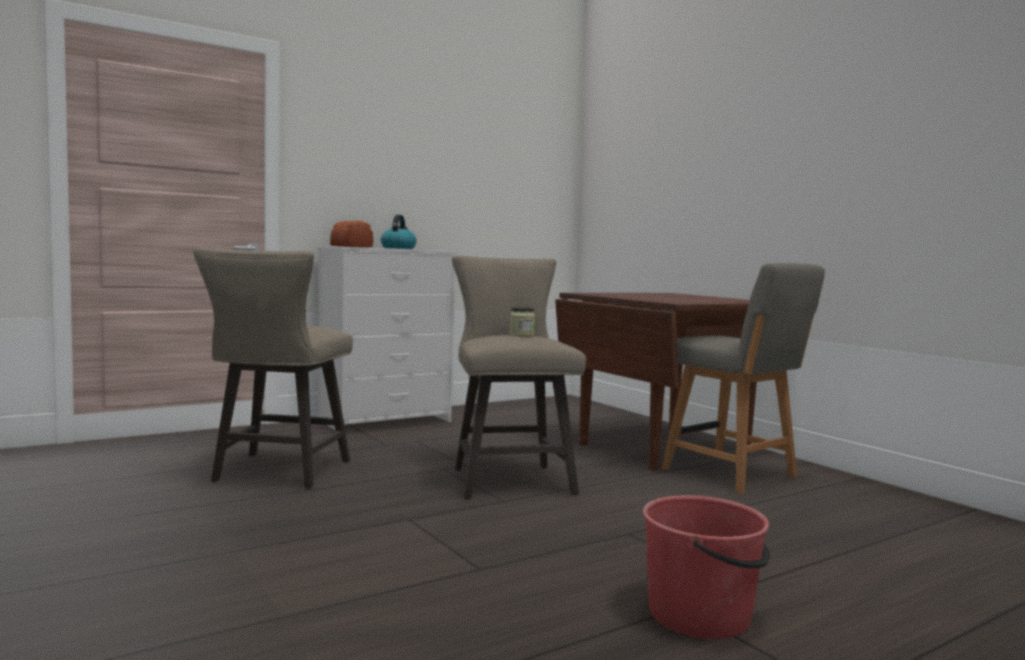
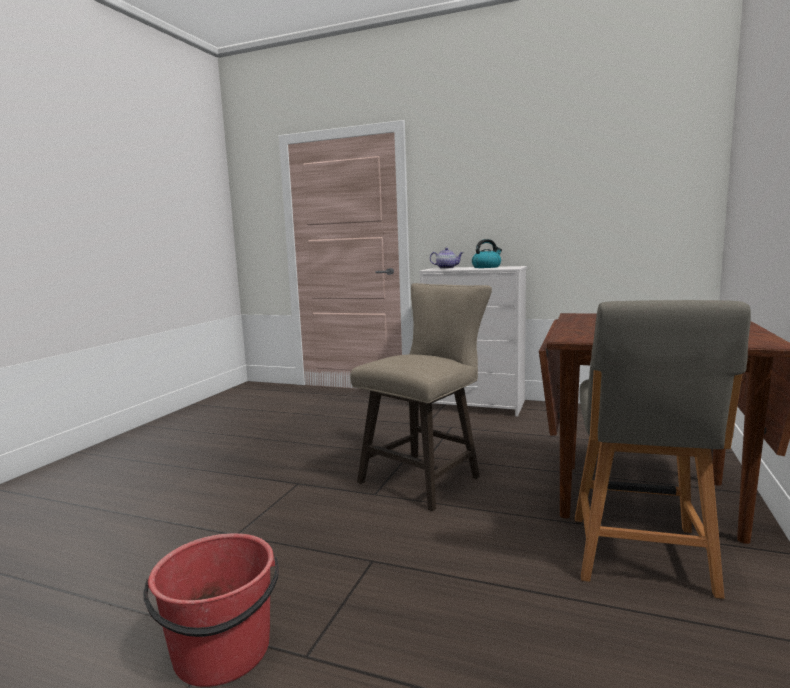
camera: 55 degrees right, 5 degrees up
beige stool [193,247,353,489] -> none
bread [330,221,373,248] -> teapot [430,248,463,269]
jar [509,307,535,337] -> none

